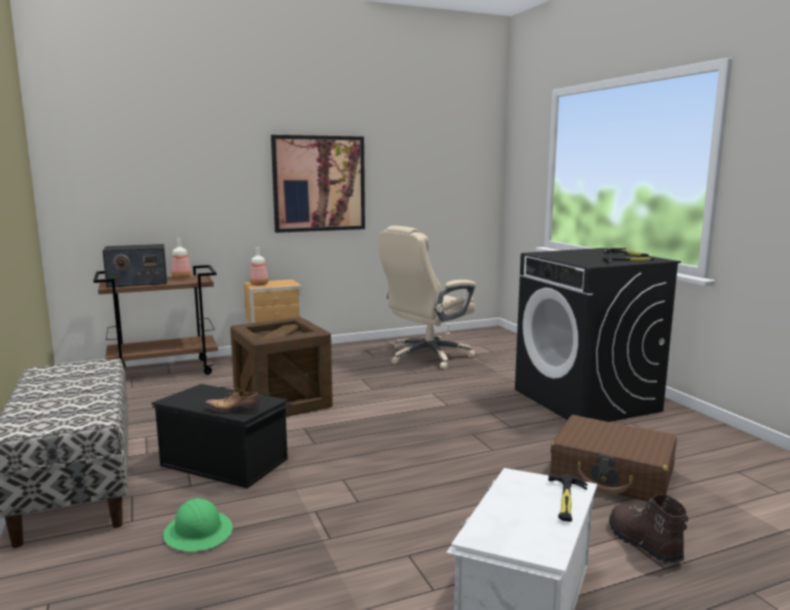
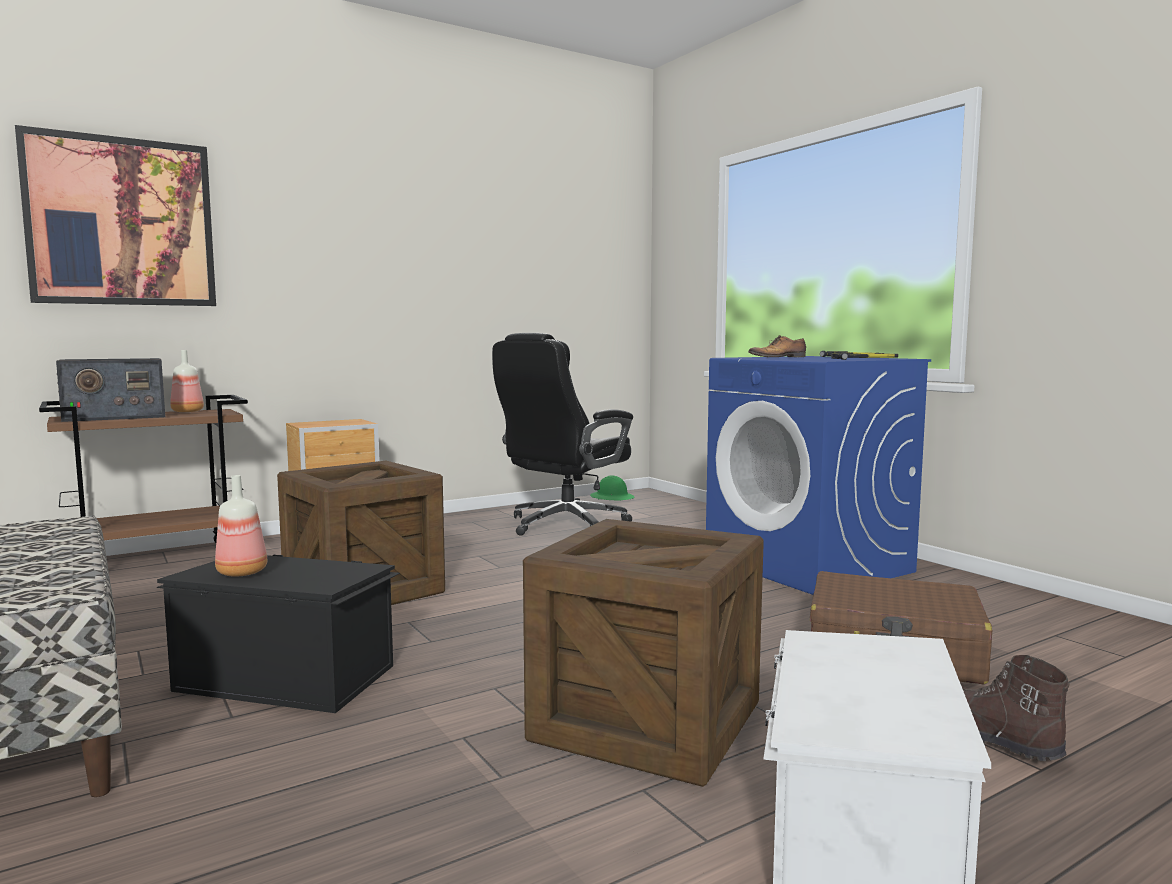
camera: 10 degrees left, 5 degrees down
green hard hat [163,498,233,552] -> green hard hat moved to [590,476,635,501]
shoe [204,388,260,412] -> shoe moved to [749,336,806,357]
bottle [250,247,269,285] -> bottle moved to [215,475,267,577]
picture [271,135,365,233] -> picture moved to [15,125,216,306]
beige office chair [378,226,476,369] -> black office chair [492,333,633,536]
black washing machine [515,248,681,422] -> blue washing machine [706,356,931,595]
hammer [548,473,587,522] -> none
none -> crate [523,519,764,787]

